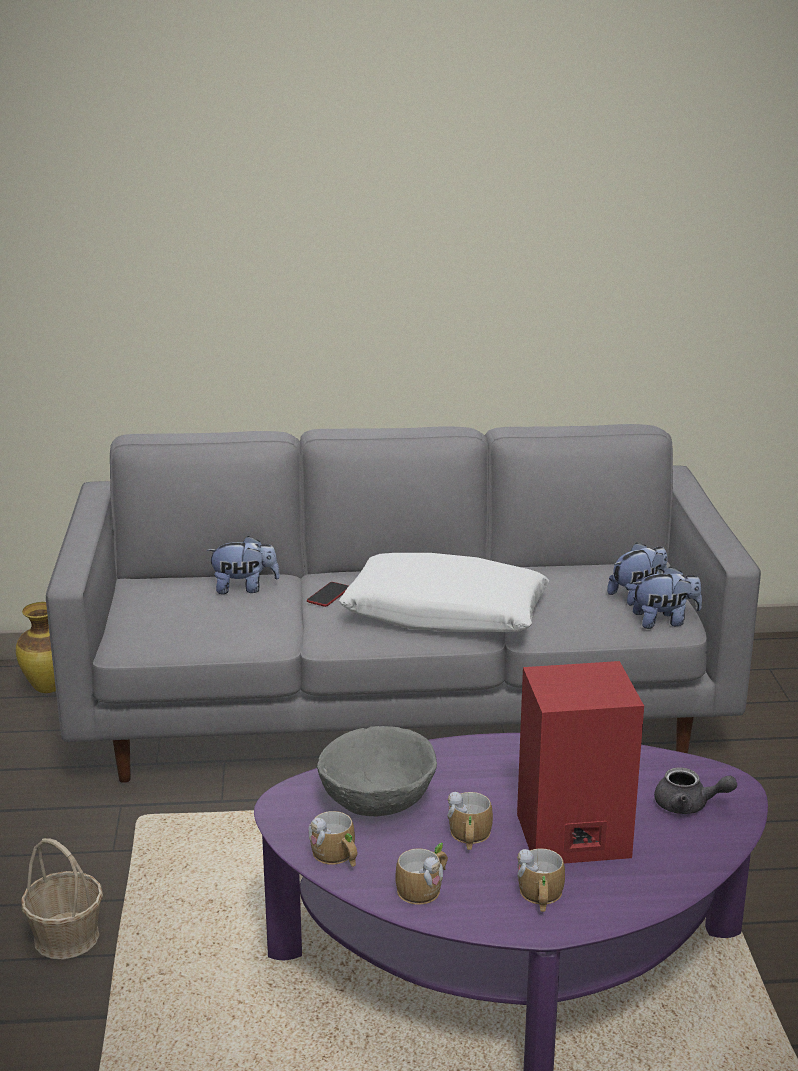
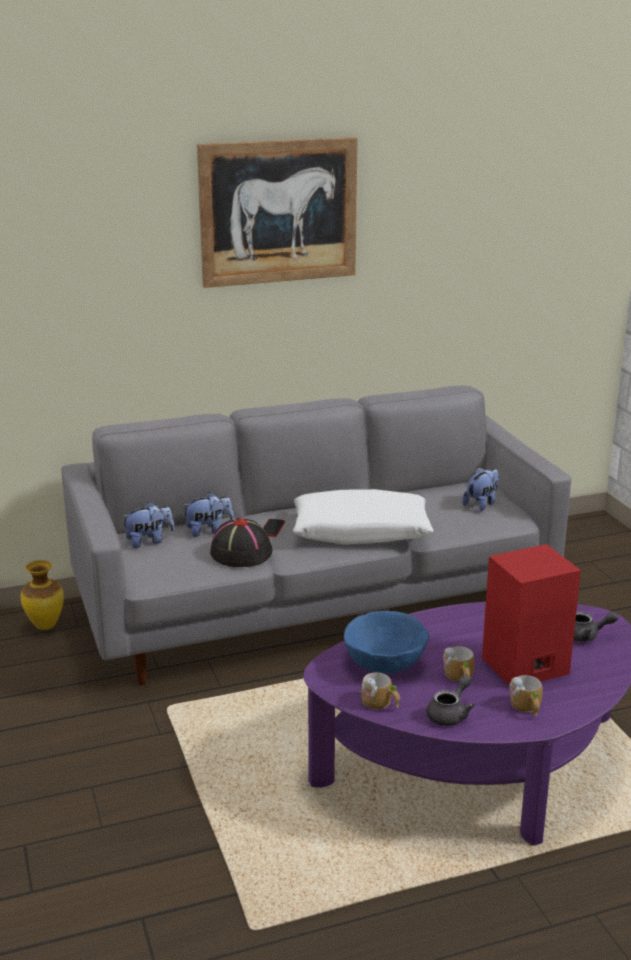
camera: 15 degrees left, 0 degrees up
basket [21,838,103,959] -> none
grey bowl [317,726,437,817] -> blue bowl [344,611,429,674]
mug [395,843,448,905] -> grey teapot [426,675,475,726]
plush toy [632,566,702,629] -> plush toy moved to [122,502,175,548]
none -> picture [197,137,358,288]
none -> black hat [210,518,273,567]

